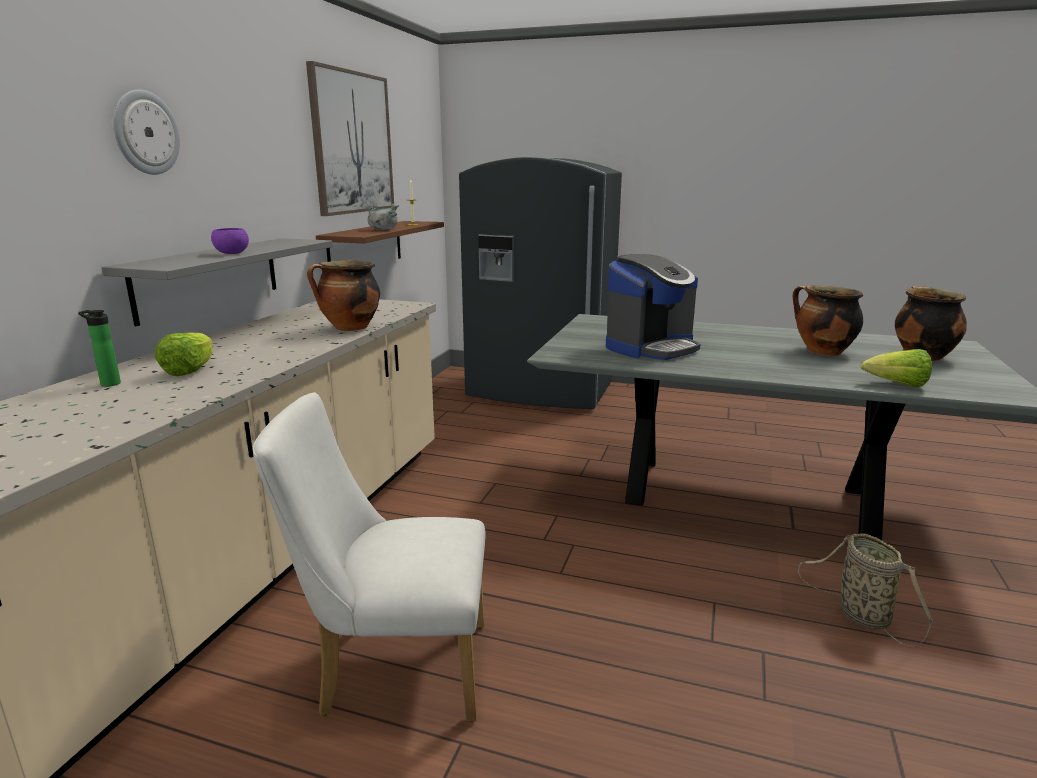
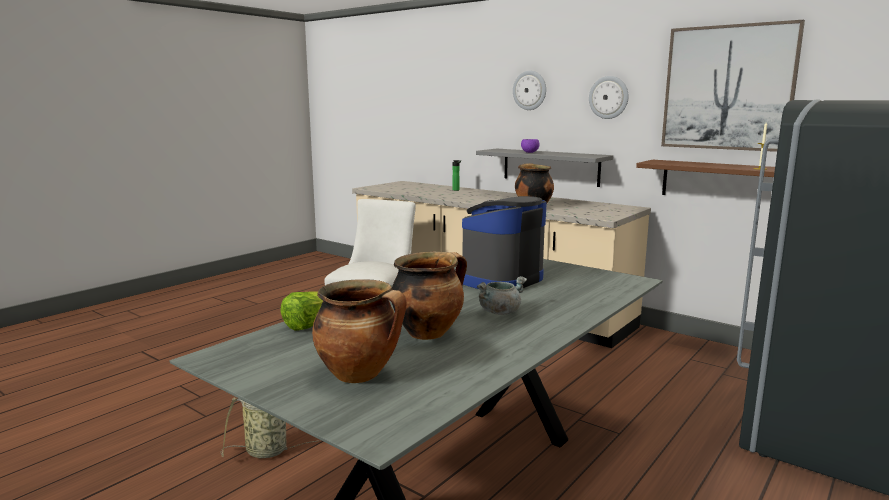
camera: 110 degrees right, 5 degrees down
lettuce [155,332,213,376] -> none
grey cooking pot [365,204,399,230] -> grey cooking pot moved to [477,276,527,315]
coffee machine [606,254,700,360] -> coffee machine turned 60 degrees clockwise [462,196,547,289]
none -> wall clock [589,76,629,119]

